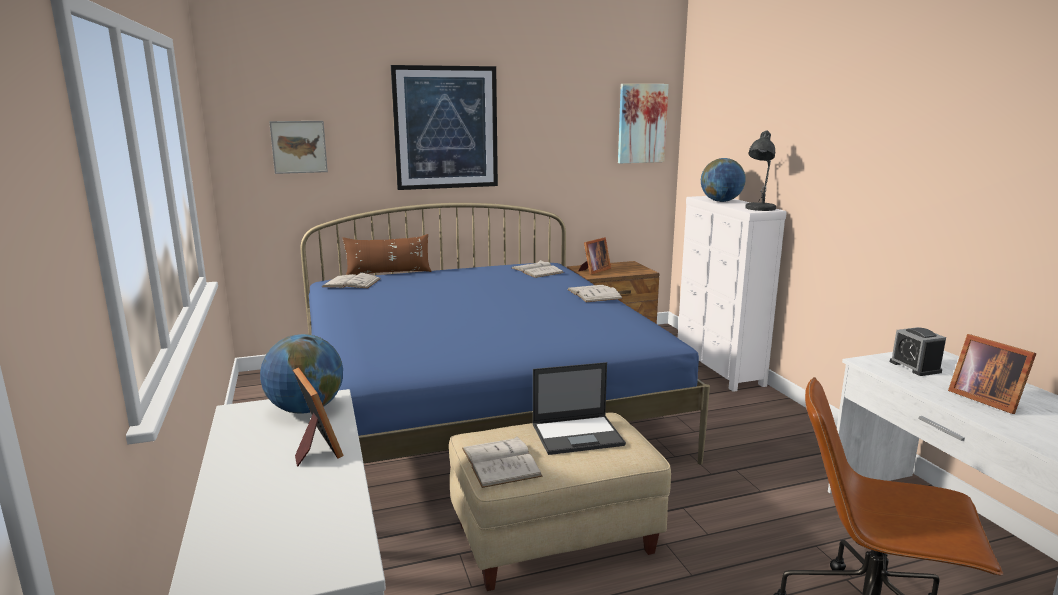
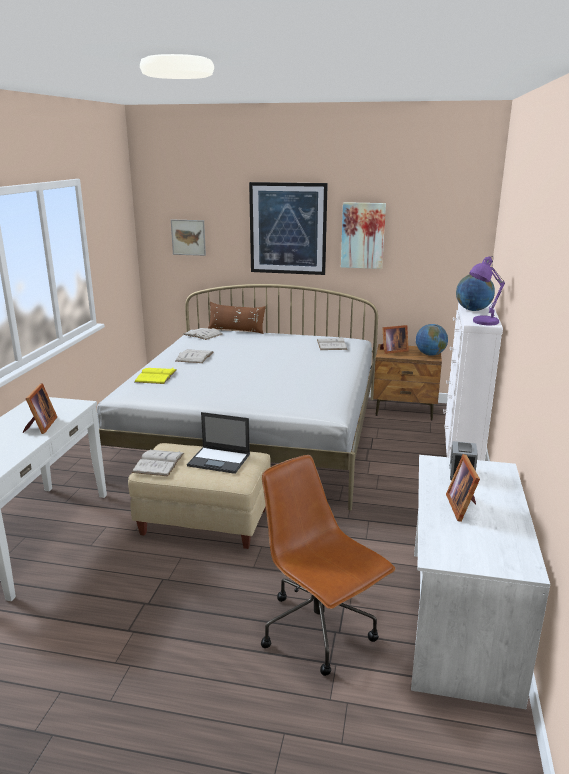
camera: 30 degrees right, 5 degrees up
globe [260,334,343,414] -> globe moved to [416,324,448,356]
blue bed [301,203,710,464] -> white bed [97,284,378,511]
white book [567,285,623,302] -> white book moved to [176,349,213,363]
picture [618,84,669,163] -> picture moved to [341,202,386,269]
grey table lamp [745,131,776,211] -> purple table lamp [469,256,505,325]
none -> yellow book [135,368,177,384]

